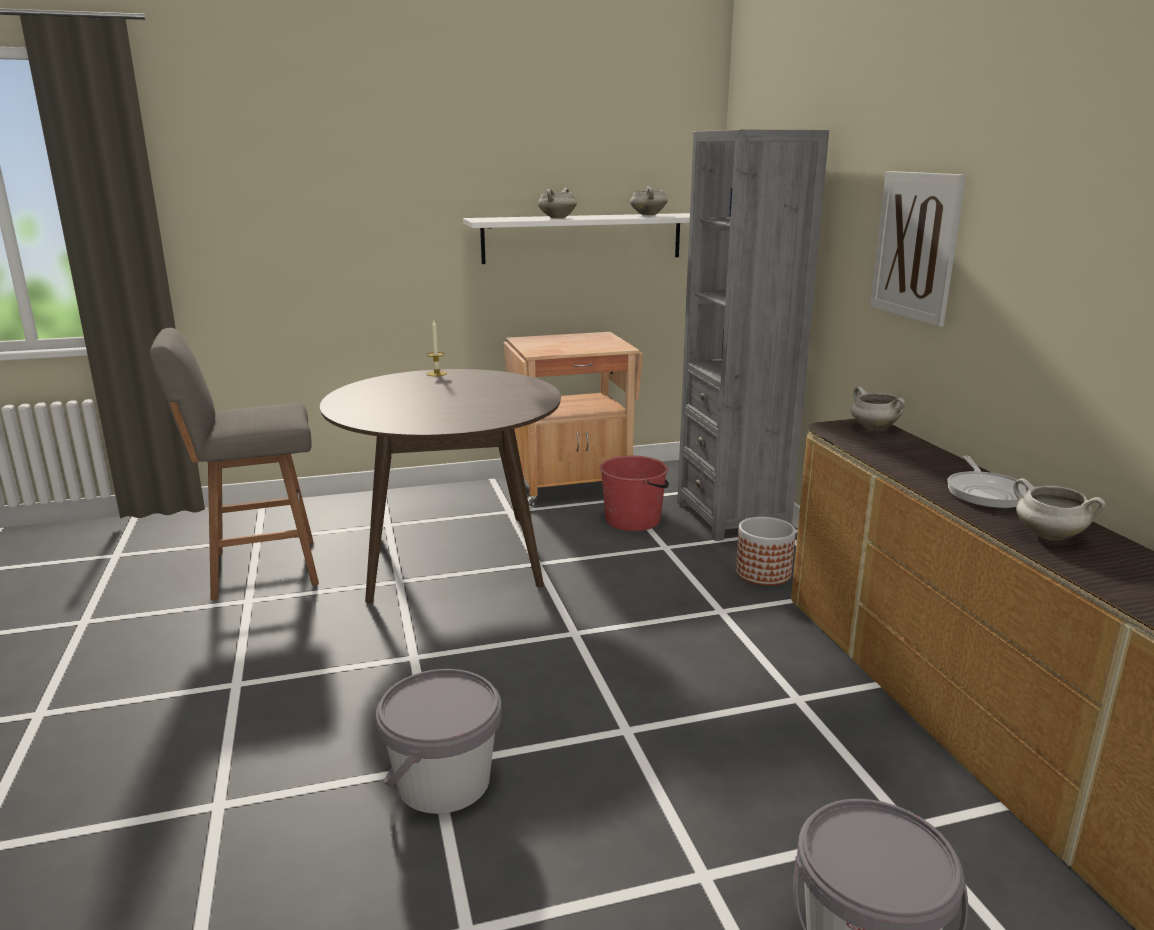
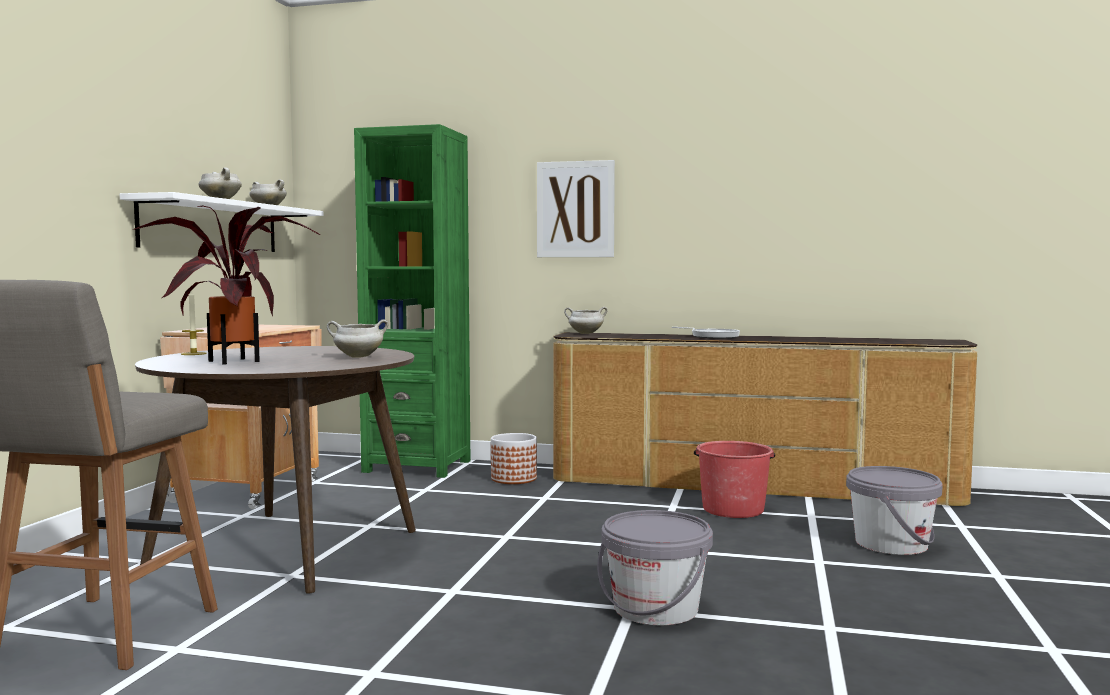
camera: 60 degrees left, 15 degrees down
red bucket [600,456,669,531] -> red bucket moved to [694,441,775,518]
grey bookcase [677,130,829,541] -> green bookcase [354,124,470,478]
white cooking pot [1013,478,1106,540] -> white cooking pot moved to [327,319,388,358]
none -> potted plant [133,206,320,365]

